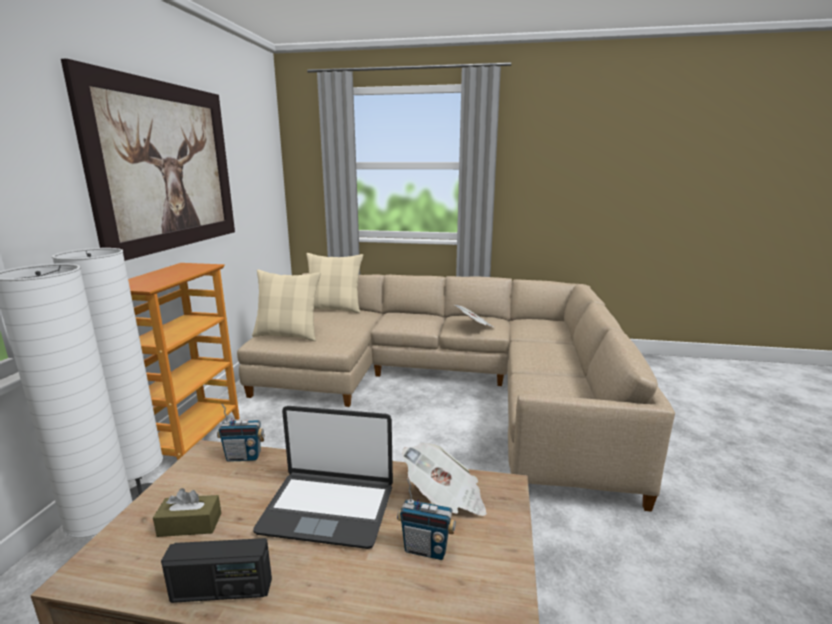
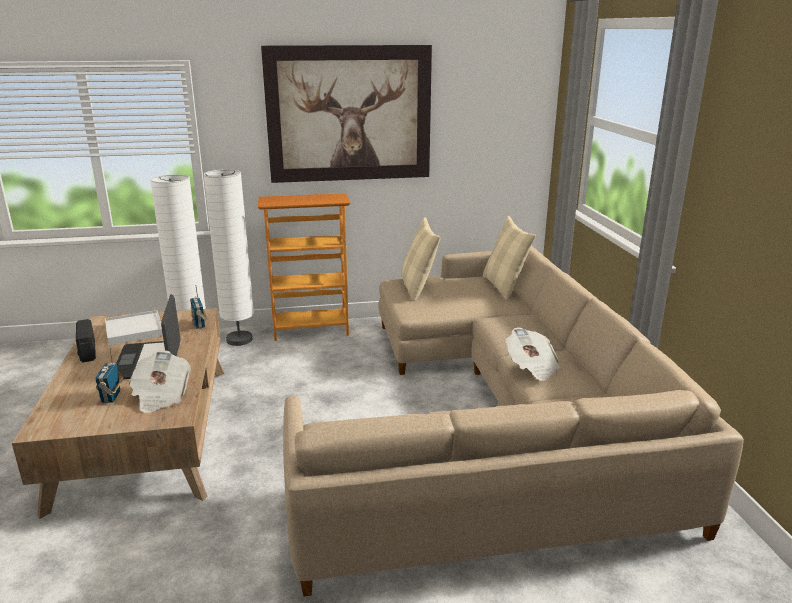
camera: 70 degrees right, 5 degrees up
brown tissue box [153,488,221,537] -> white tray [105,310,163,345]

